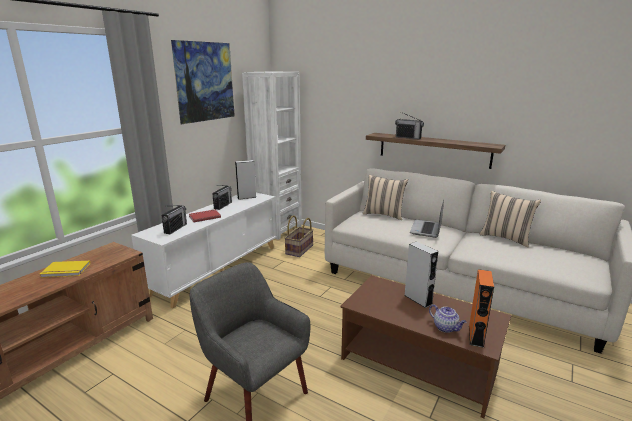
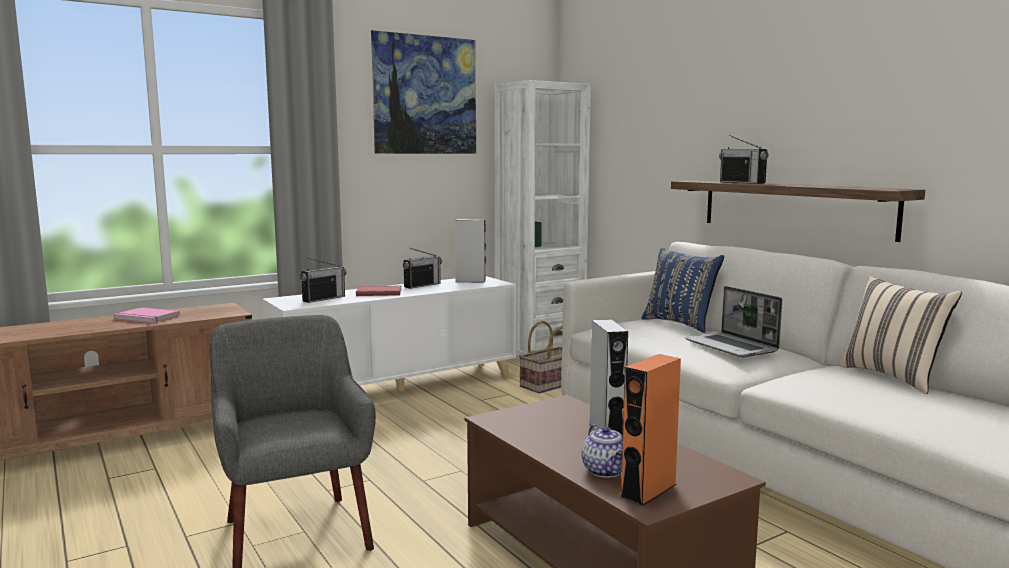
camera: 25 degrees right, 10 degrees down
yellow book [40,261,90,277] -> pink book [113,307,180,323]
beige pillow [363,175,408,220] -> blue pillow [641,248,724,333]
laptop [410,200,444,238] -> laptop turned 75 degrees counterclockwise [686,286,782,357]

